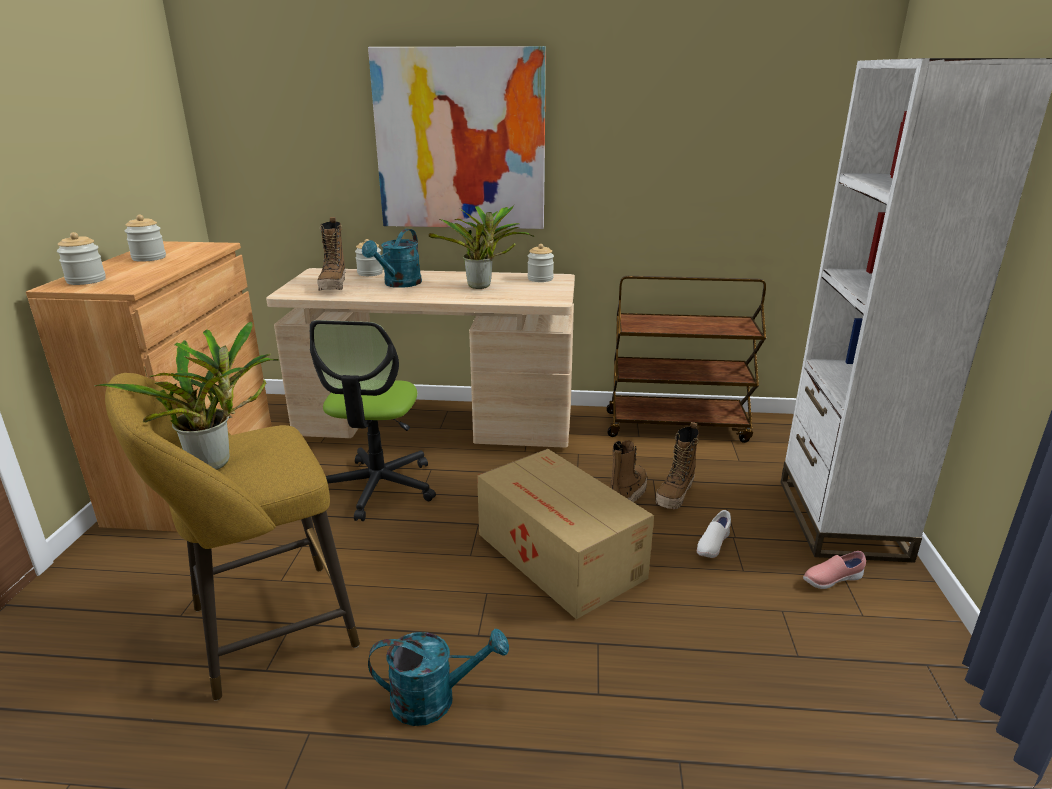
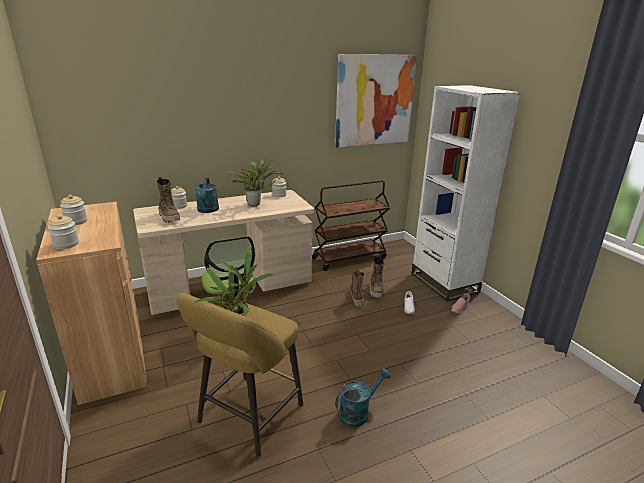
camera: 30 degrees left, 0 degrees up
picture [368,46,546,229] -> picture moved to [335,54,417,147]
cardboard box [477,449,654,619] -> none

